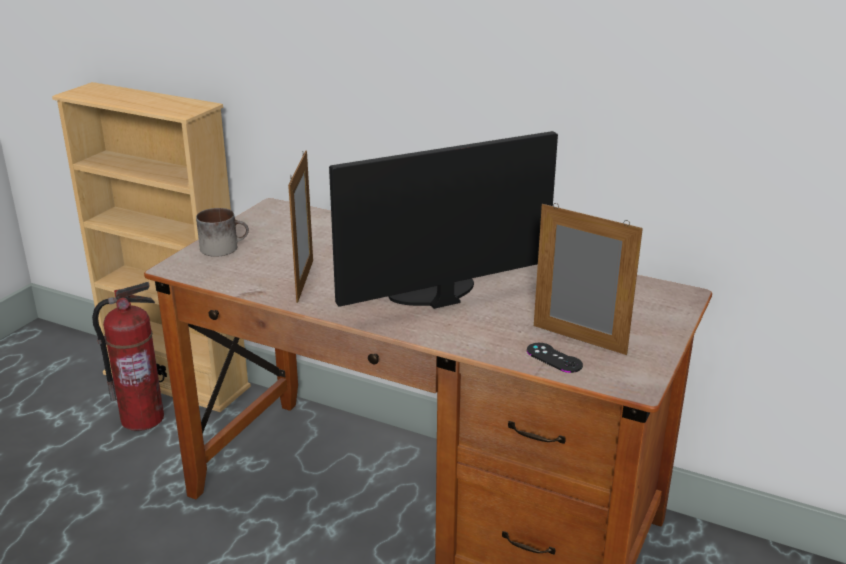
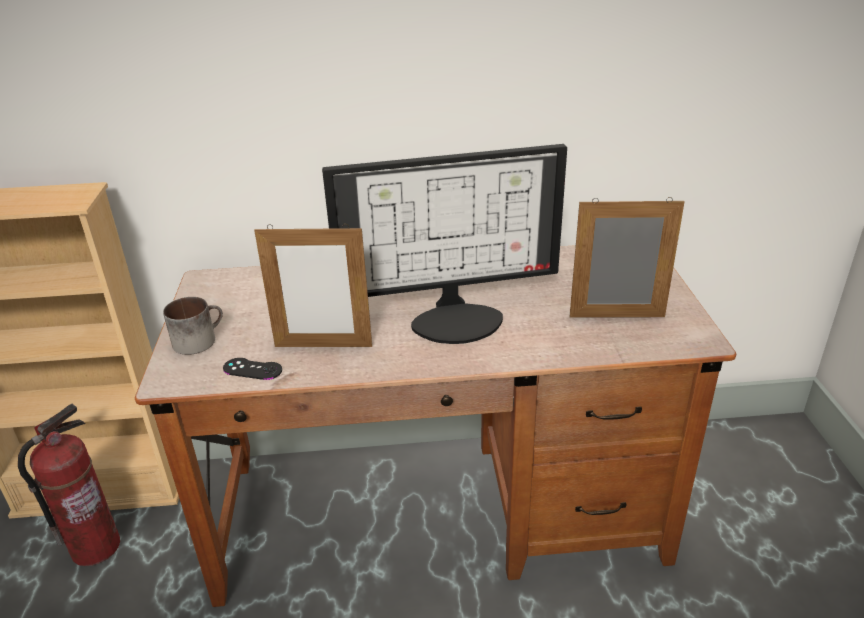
camera: 30 degrees left, 5 degrees up
picture frame [288,151,313,303] -> picture frame turned 120 degrees clockwise [254,224,372,347]
monitor [329,131,558,309] -> monitor turned 135 degrees counterclockwise [322,144,567,344]
black game controller [527,343,583,373] -> black game controller moved to [223,358,282,380]

